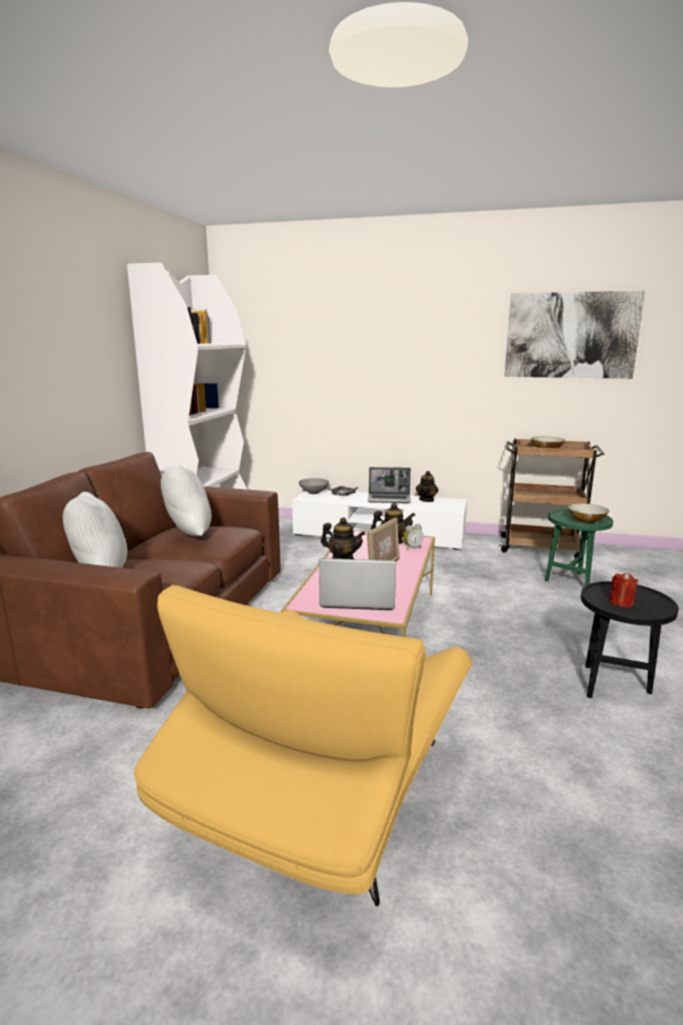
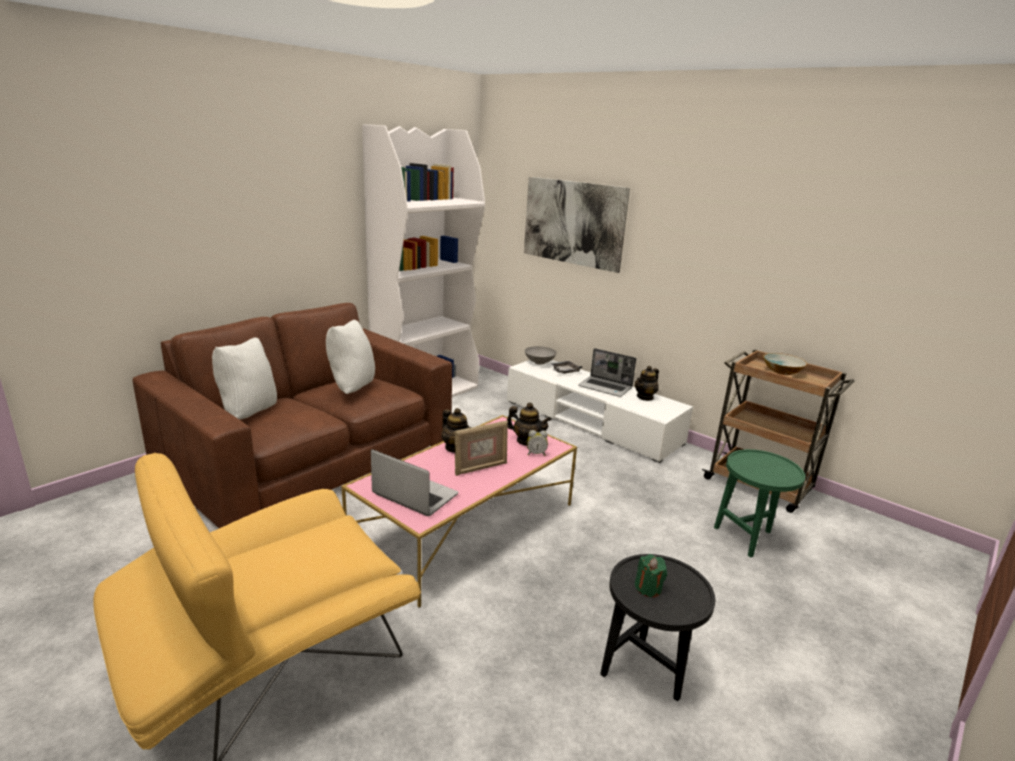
camera: 25 degrees right, 5 degrees up
picture [504,291,645,379] -> picture moved to [524,177,630,273]
bowl [567,503,609,523] -> none
red candle [609,573,638,607] -> green candle [635,554,667,597]

